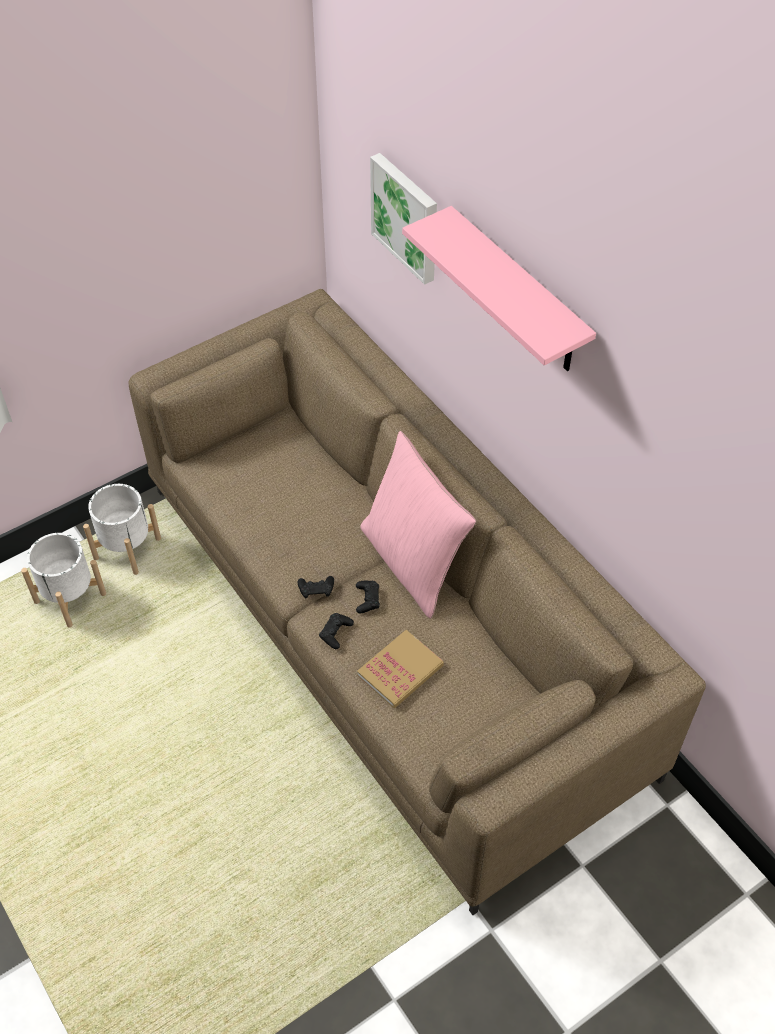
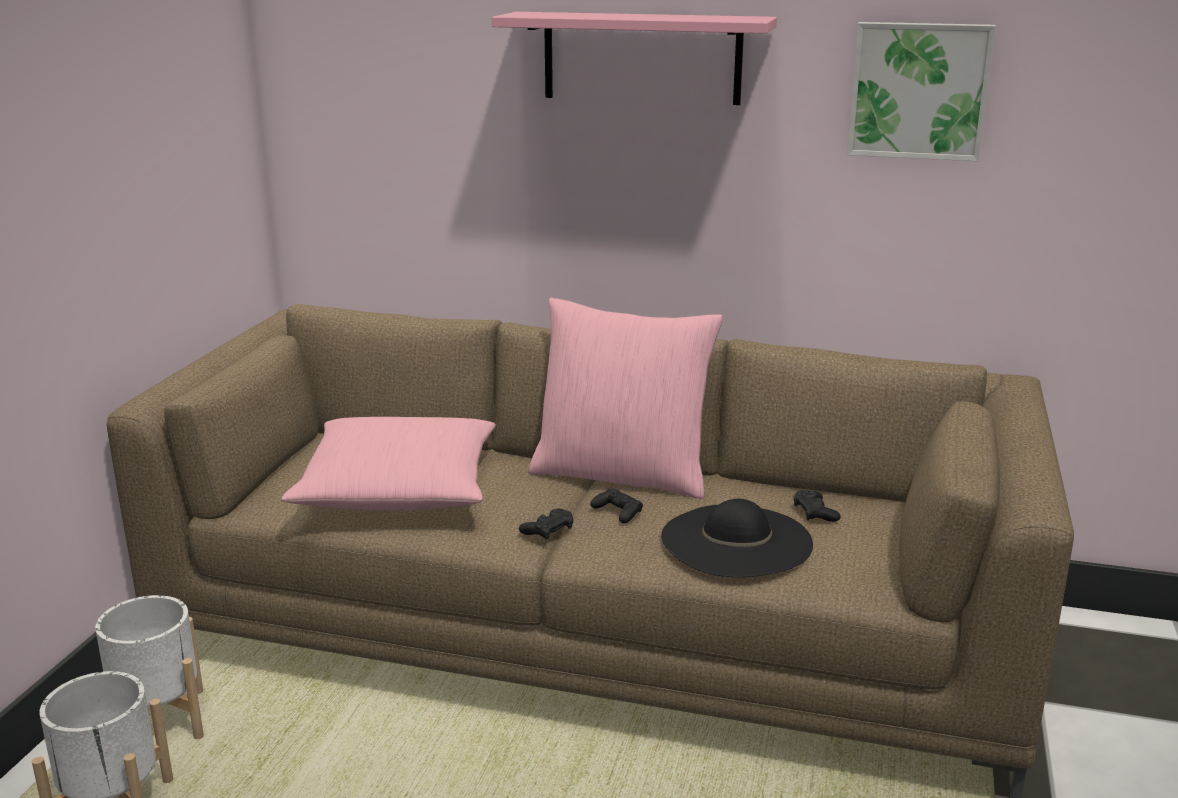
camera: 40 degrees left, 30 degrees down
black game controller [319,613,354,649] -> black game controller moved to [793,490,841,522]
book [357,630,444,708] -> black hat [661,498,813,577]
picture [370,153,437,285] -> picture moved to [847,22,996,161]
none -> pink pillow [281,417,496,510]

